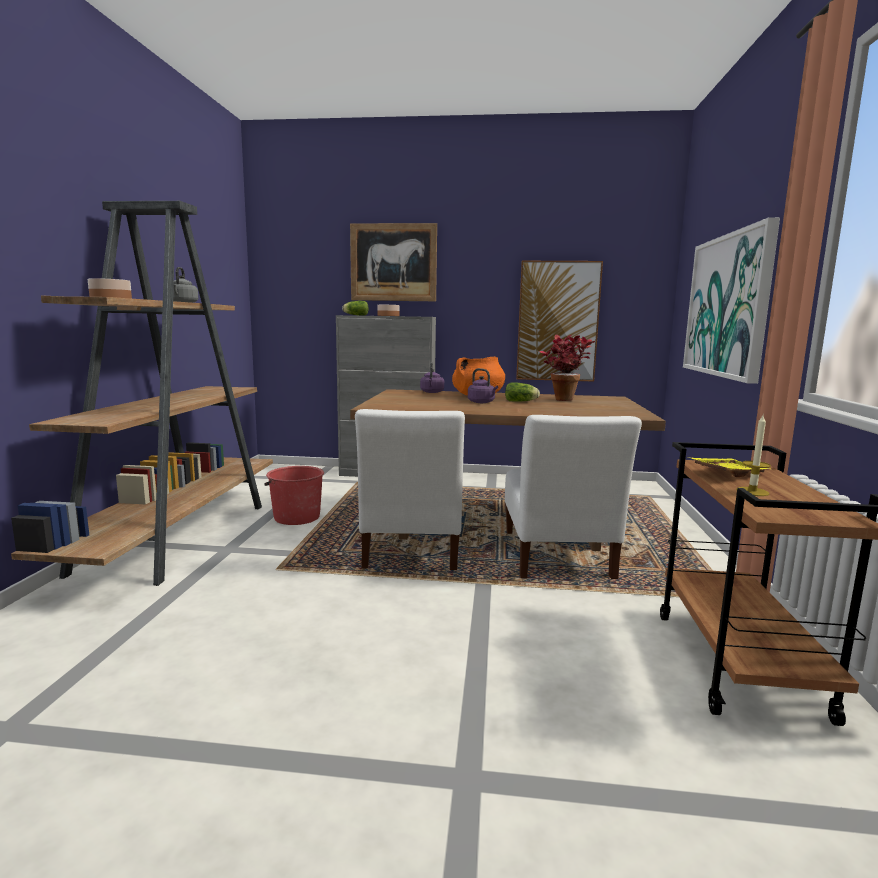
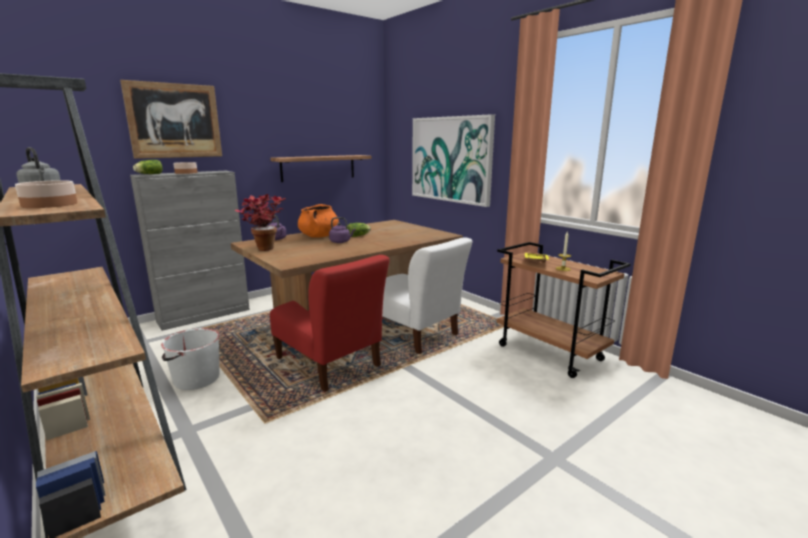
camera: 45 degrees left, 5 degrees up
red bucket [264,466,324,525] -> white bucket [161,328,220,390]
white chair [355,409,465,570] -> red chair [270,255,389,392]
picture [516,261,603,382] -> shelf [270,155,371,182]
potted plant [540,335,595,401] -> potted plant moved to [235,194,286,251]

